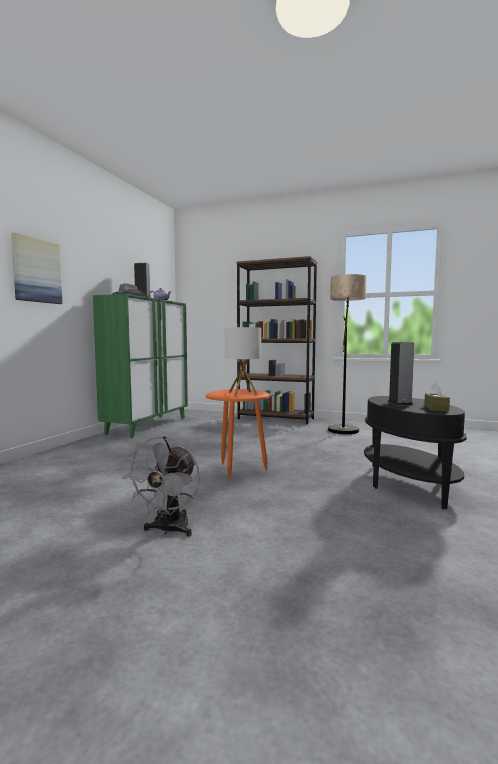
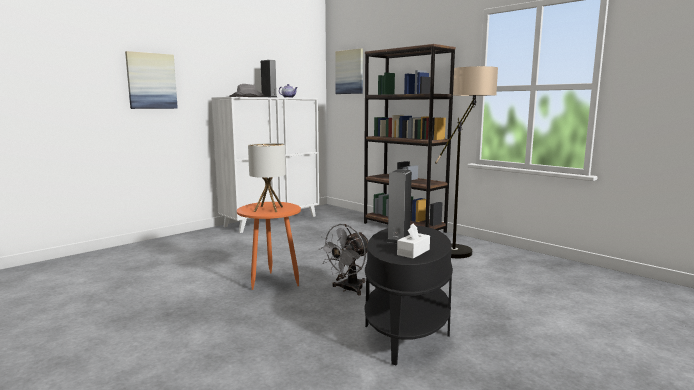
camera: 25 degrees right, 5 degrees up
green cabinet [93,294,188,438] -> white cabinet [212,97,319,233]
grey fan [123,436,200,537] -> grey fan moved to [318,224,368,295]
brown tissue box [424,383,450,411] -> white tissue box [397,223,430,259]
none -> picture [335,48,363,94]

